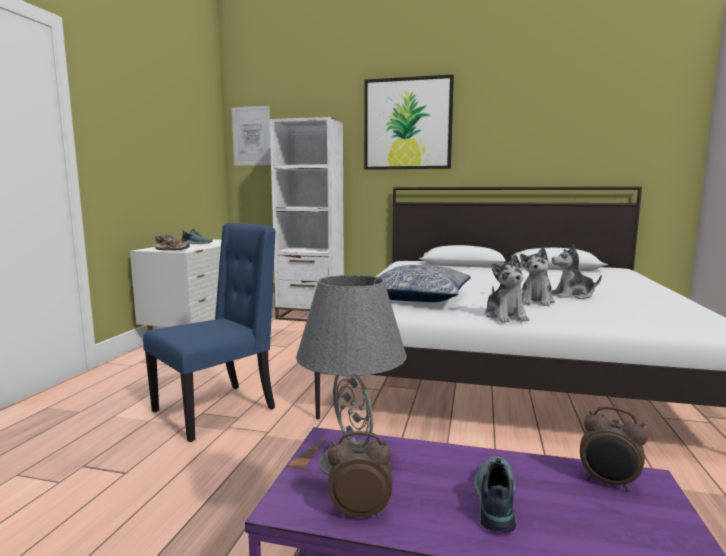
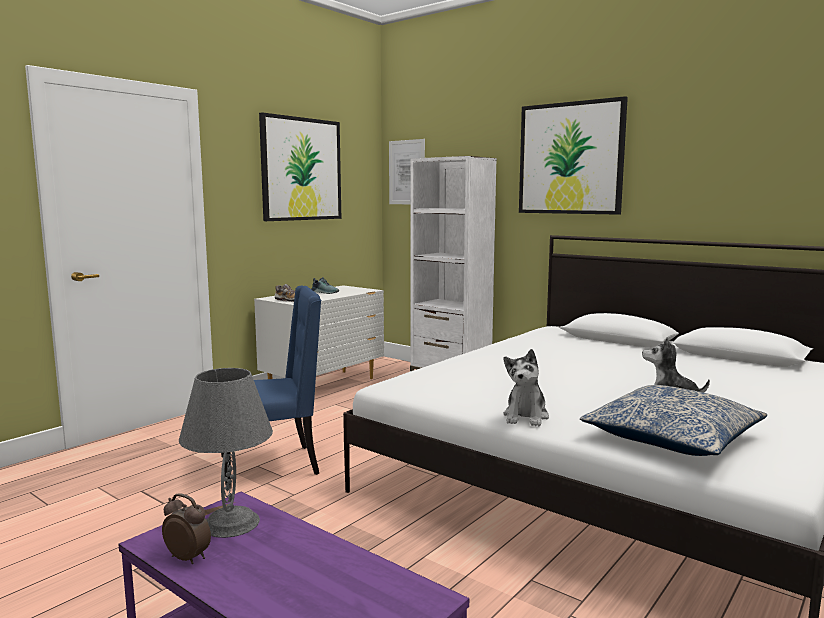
camera: 25 degrees right, 0 degrees up
pillow [378,265,471,302] -> pillow moved to [580,385,767,456]
shoe [474,456,516,532] -> none
plush toy [520,247,555,306] -> none
alarm clock [580,406,649,492] -> none
none -> picture [259,112,341,221]

